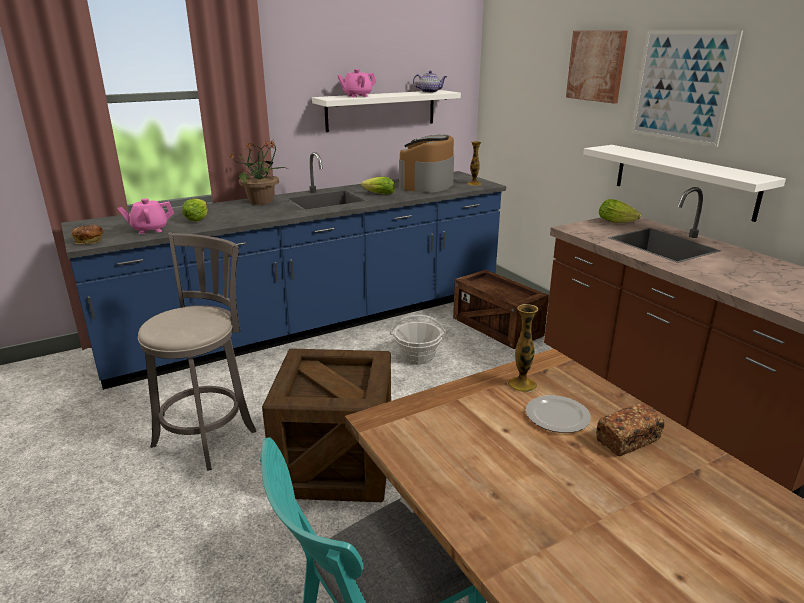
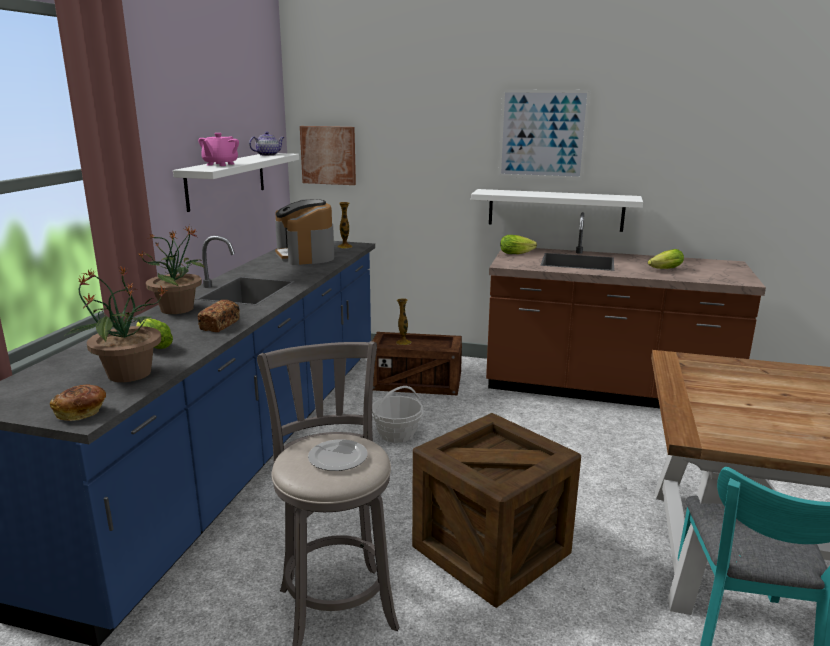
camera: 45 degrees left, 5 degrees down
pink teapot [118,198,174,234] -> potted plant [65,266,167,382]
lettuce [361,177,395,195] -> lettuce moved to [648,249,684,269]
vase [508,304,539,392] -> vase moved to [396,298,411,345]
plate [526,395,591,433] -> plate moved to [308,439,368,471]
picture [566,31,628,103] -> picture moved to [300,126,356,185]
bread [596,403,665,457] -> bread moved to [198,300,240,332]

